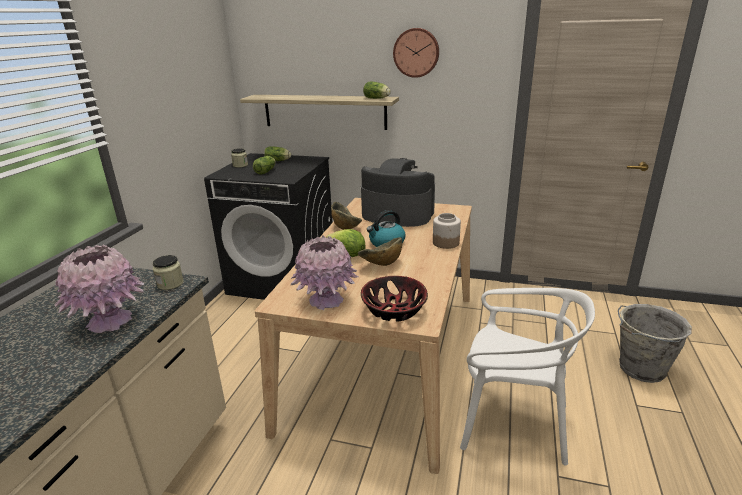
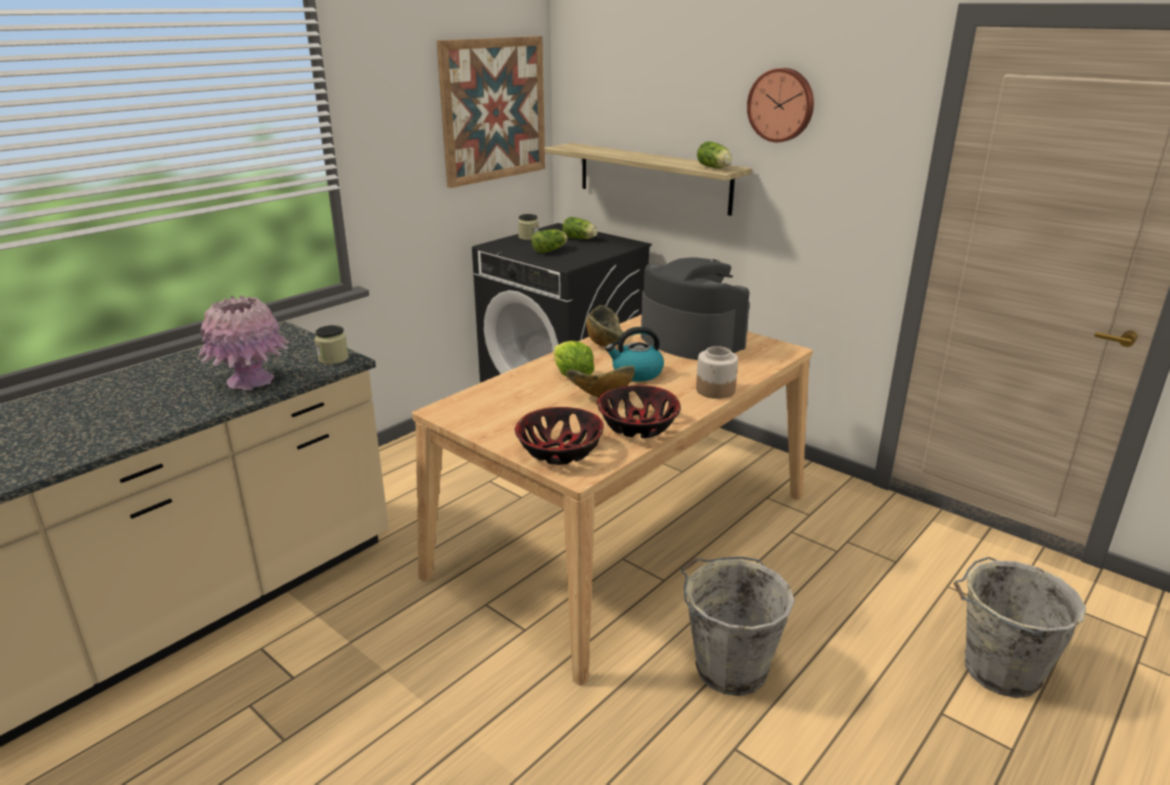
camera: 25 degrees right, 0 degrees up
pink vase [291,236,358,310] -> none
white chair [460,288,595,465] -> grey bucket [681,557,795,696]
none -> picture [437,36,545,188]
none -> bowl [597,385,681,438]

